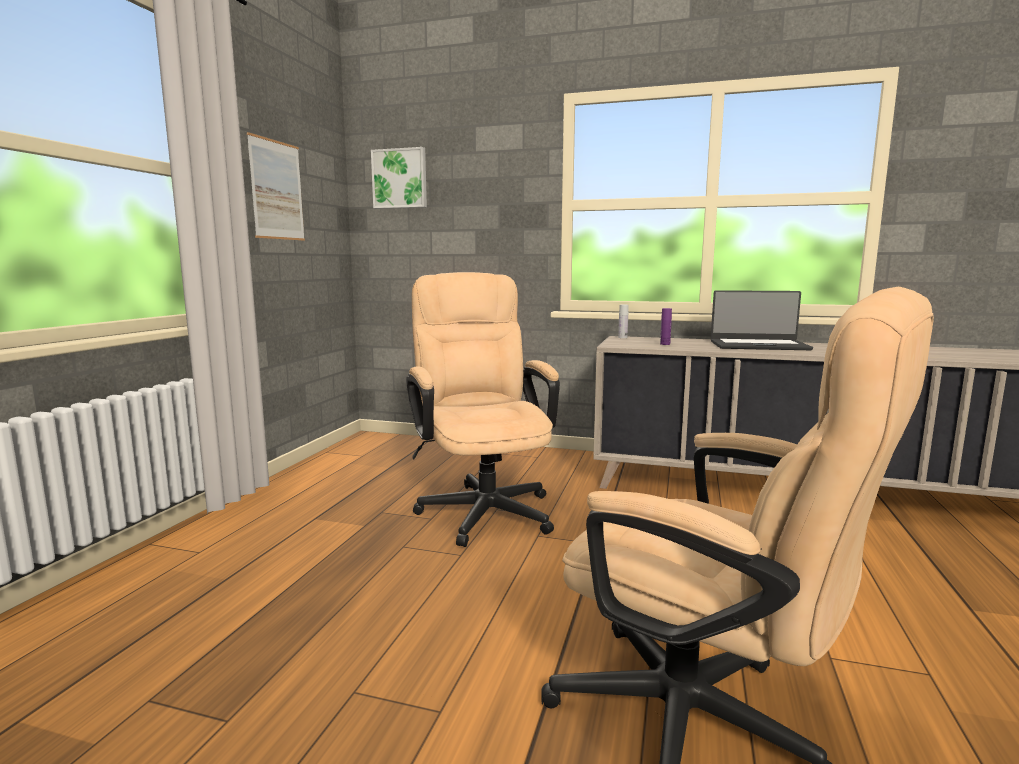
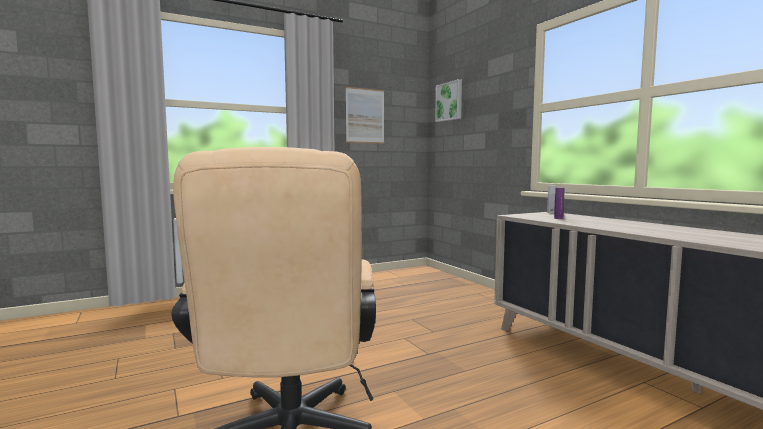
camera: 45 degrees right, 5 degrees down
beige office chair [406,272,560,547] -> none
laptop [711,290,813,350] -> none

